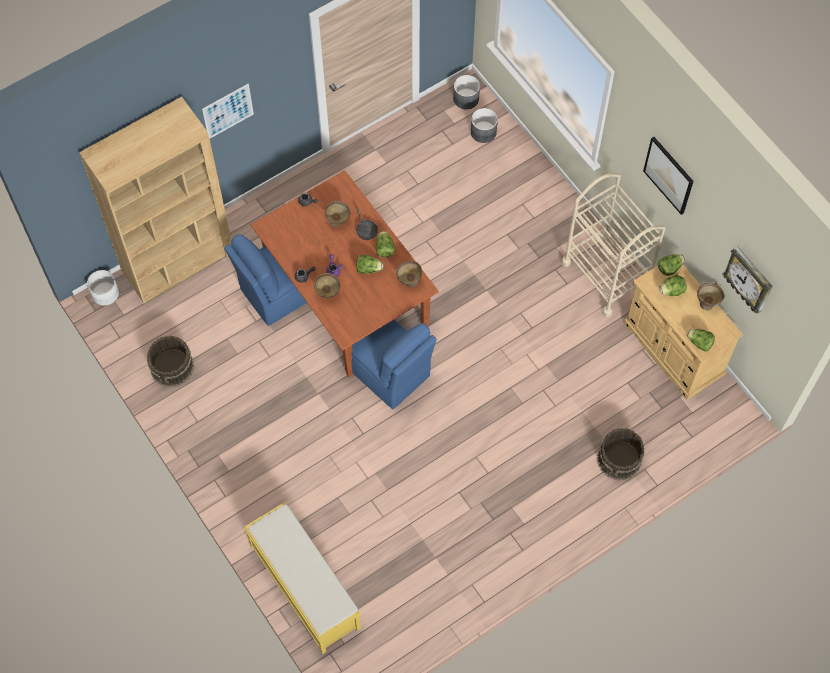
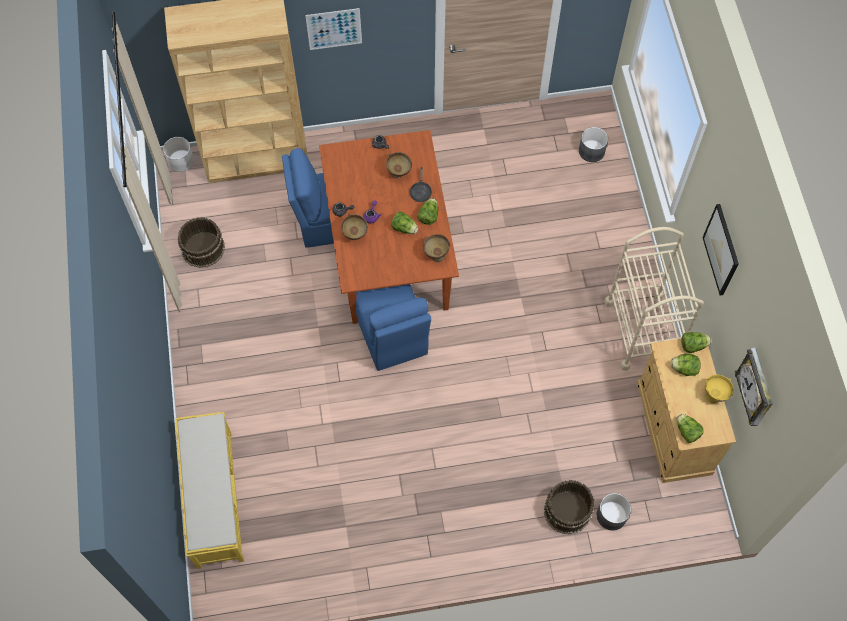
camera: 25 degrees right, 0 degrees up
grey planter [453,75,480,109] -> grey planter moved to [597,493,631,531]
brown bowl [697,283,724,310] -> yellow bowl [705,375,734,403]

